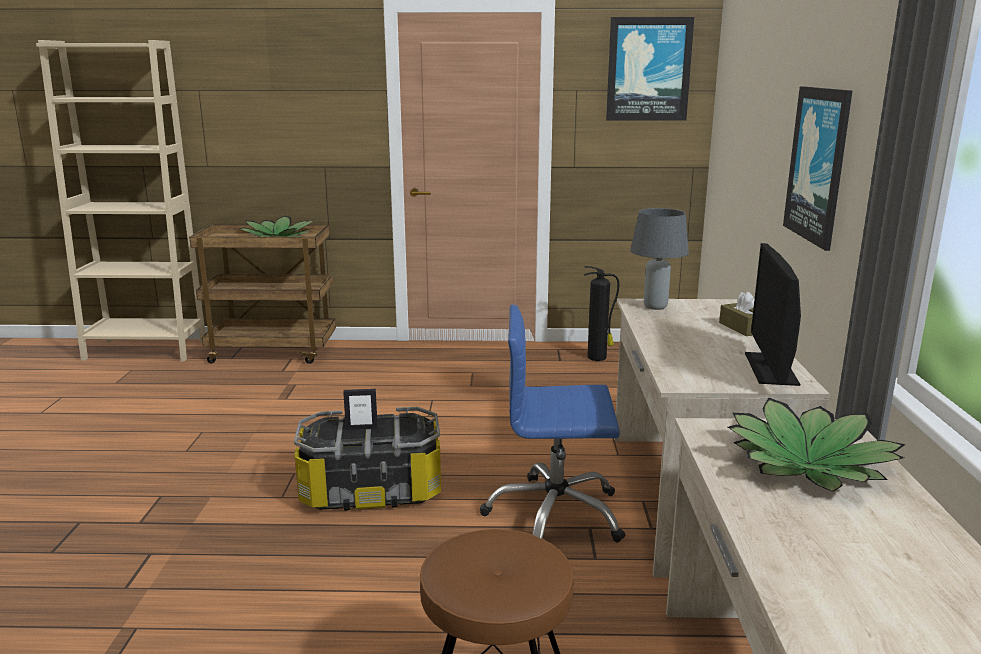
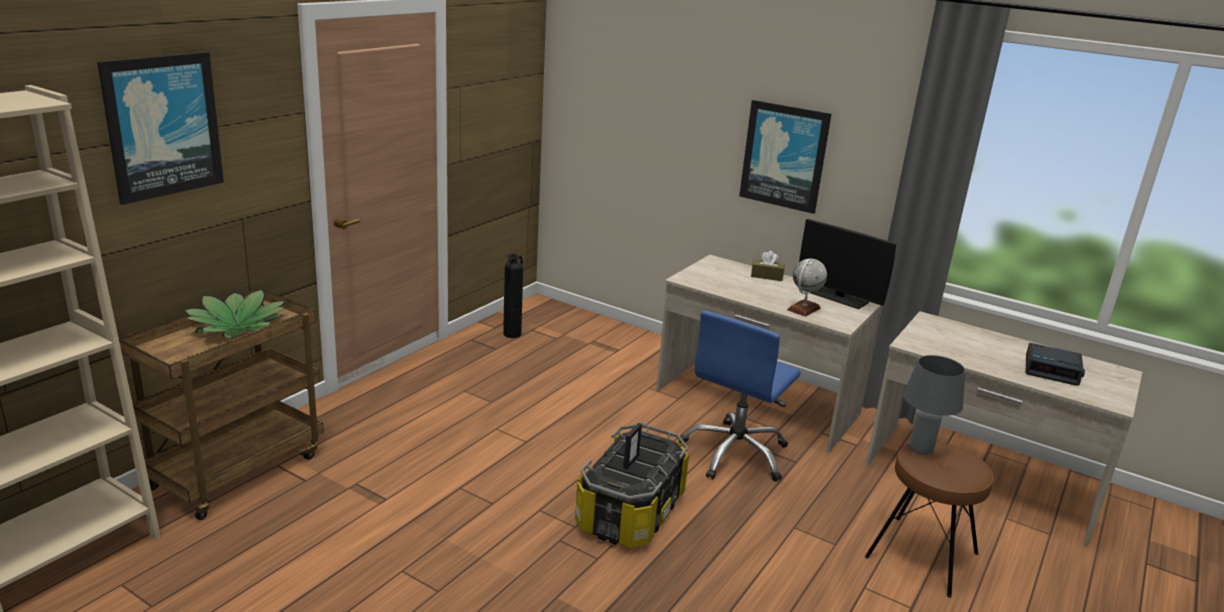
camera: 60 degrees left, 5 degrees up
picture [606,17,694,121] -> picture moved to [97,52,224,205]
grey table lamp [630,208,689,310] -> grey table lamp moved to [903,355,965,455]
potted plant [728,397,906,492] -> none
none -> globe [787,258,827,317]
none -> alarm clock [1026,343,1085,386]

